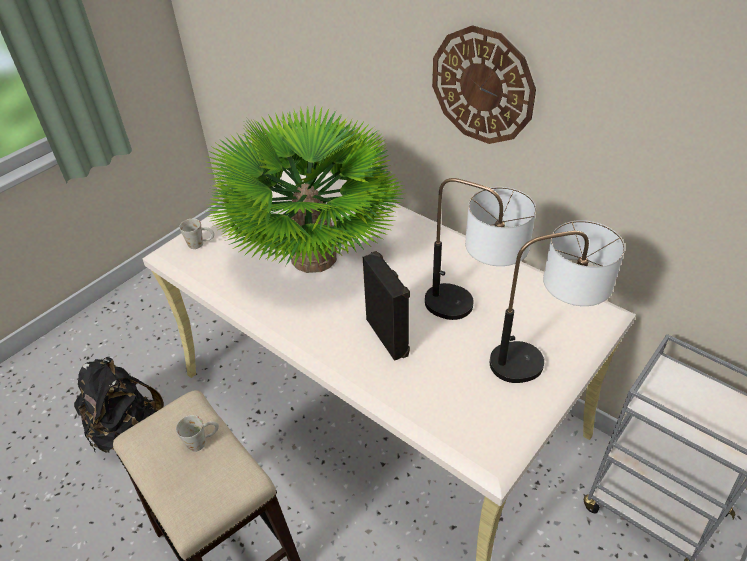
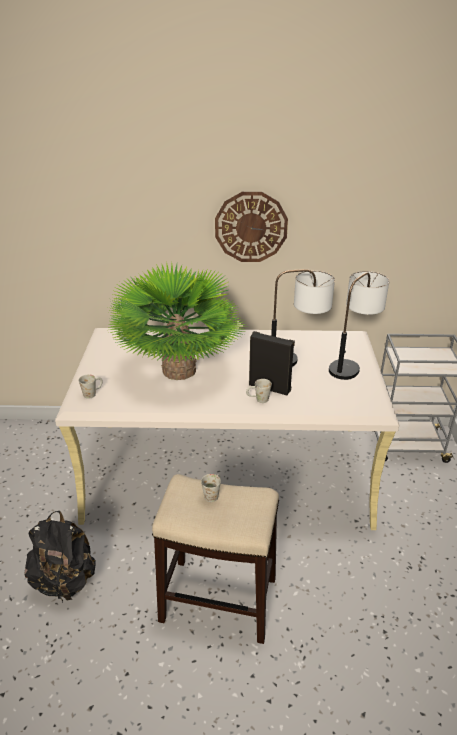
camera: 40 degrees left, 10 degrees down
none -> white mug [246,379,272,403]

